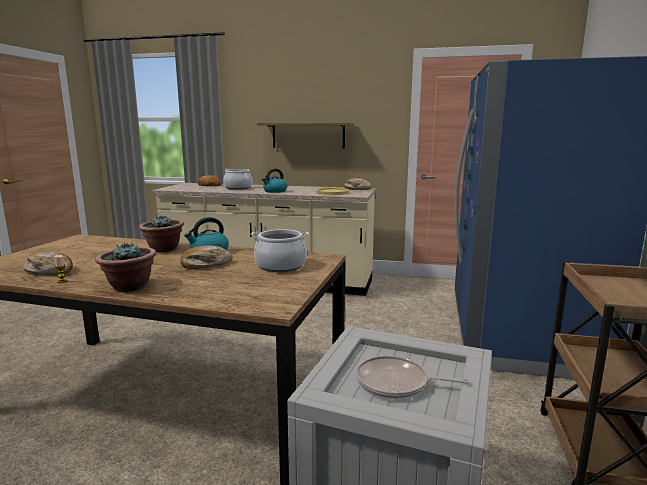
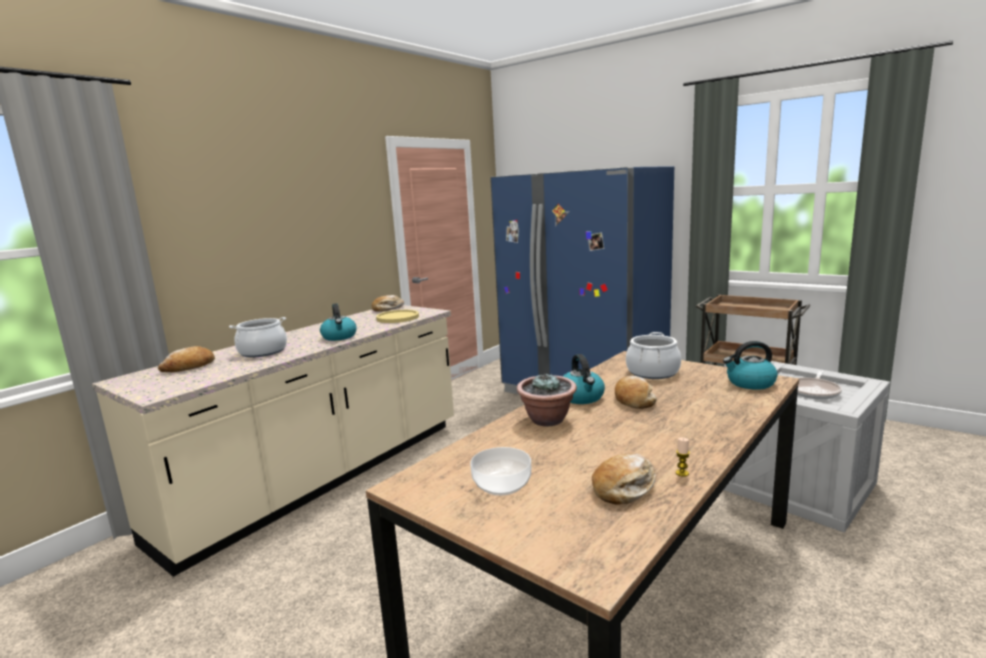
camera: 65 degrees left, 0 degrees up
potted plant [95,242,156,292] -> none
shelf [257,123,354,149] -> none
none -> bowl [470,447,531,496]
none -> kettle [723,341,778,390]

